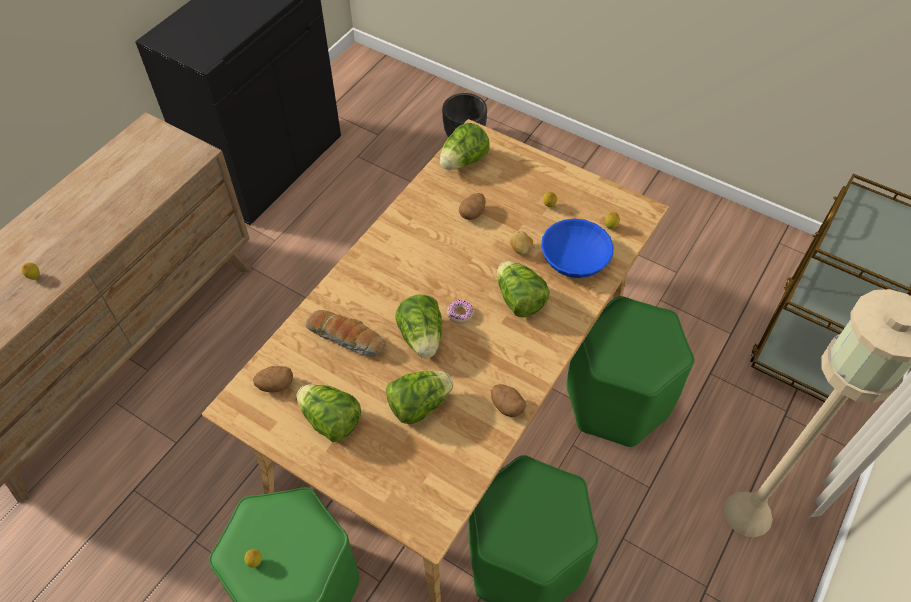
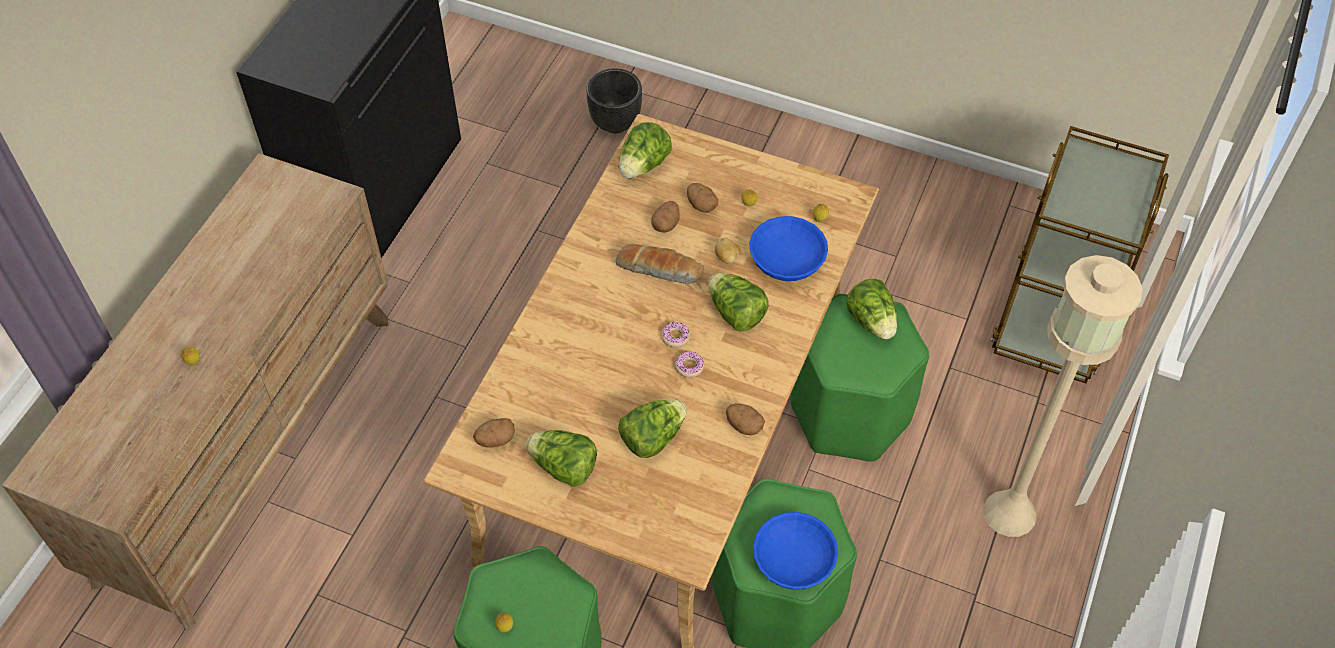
camera: 10 degrees left, 0 degrees up
bread [305,310,386,357] -> bread moved to [616,244,704,284]
lettuce [395,294,442,358] -> lettuce moved to [847,278,897,339]
none -> donut [675,351,704,378]
none -> potato [687,183,718,213]
none -> blue bowl [753,512,838,590]

